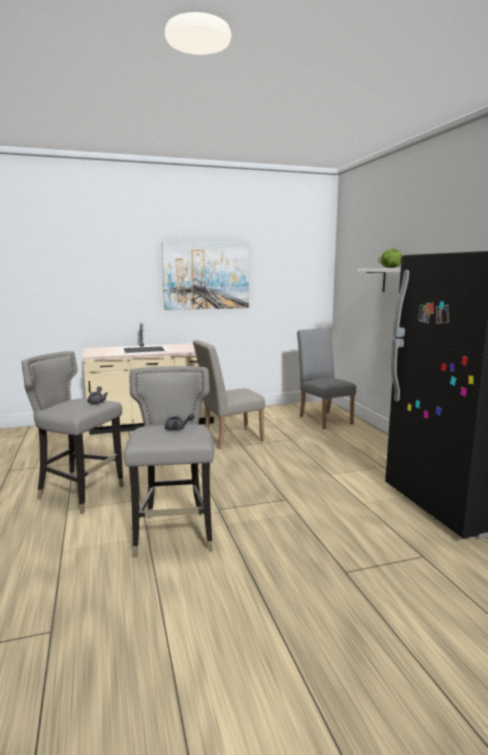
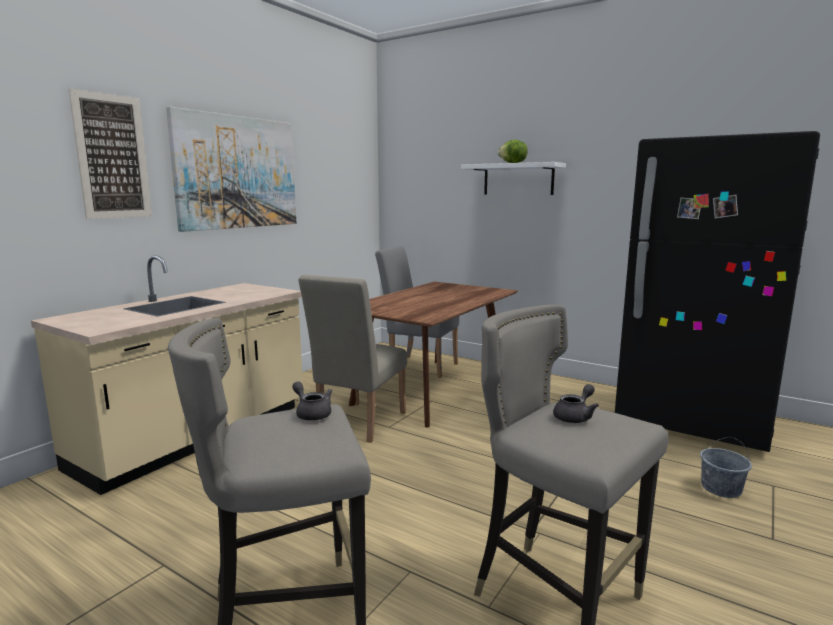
camera: 40 degrees left, 0 degrees up
none -> picture [68,88,152,219]
none -> brown dining table [349,282,518,427]
none -> grey bucket [700,437,752,498]

